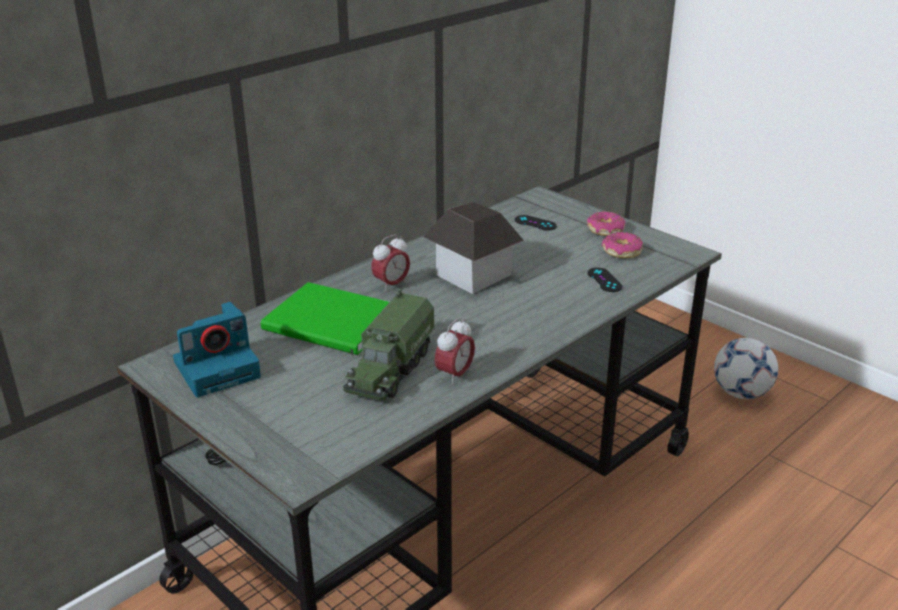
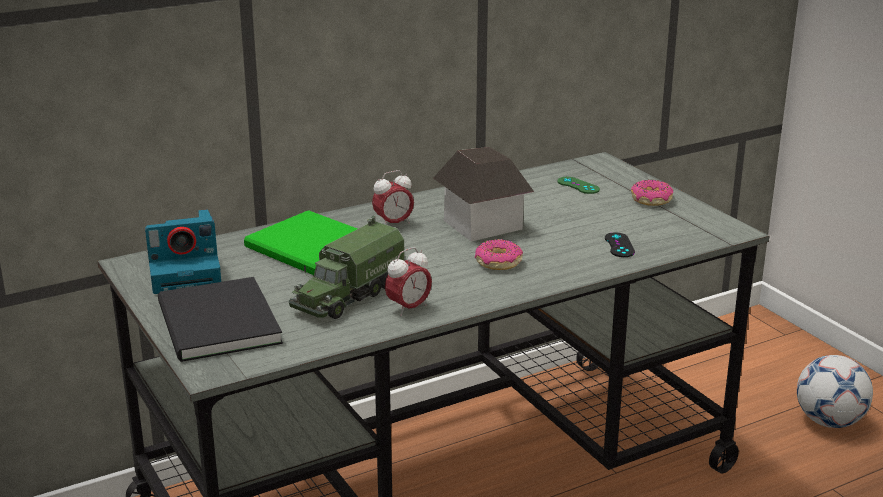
camera: 15 degrees right, 5 degrees down
black game controller [515,215,557,231] -> green game controller [557,177,600,194]
donut [602,232,643,258] -> donut moved to [475,239,523,270]
none -> black book [158,277,283,362]

